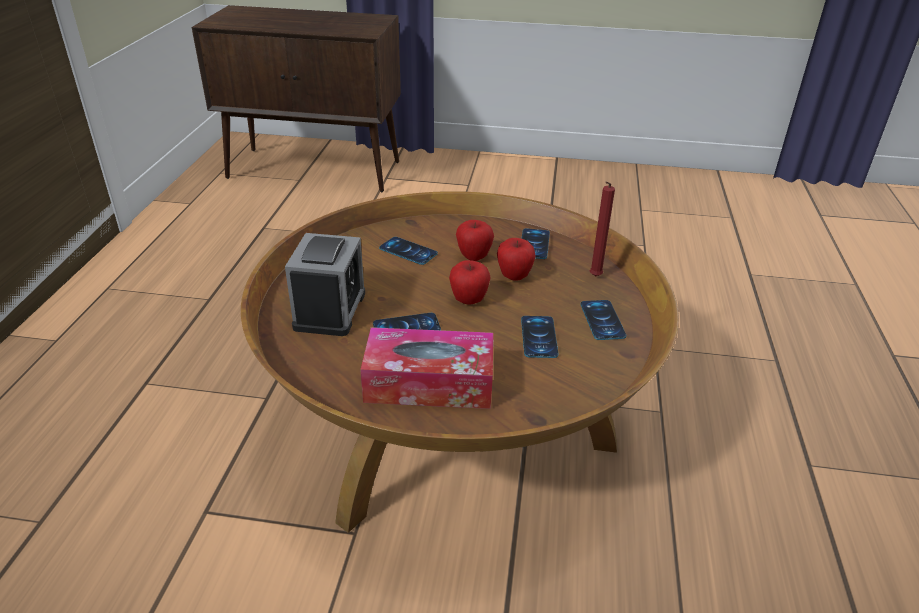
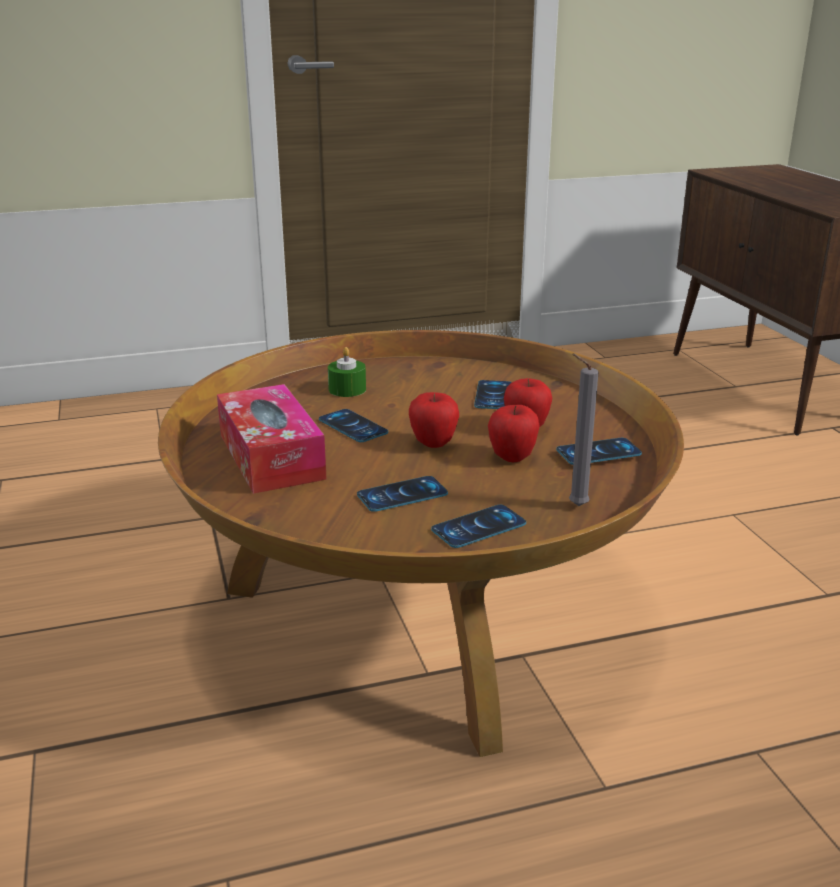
camera: 65 degrees right, 10 degrees down
alarm clock [285,233,365,336] -> green candle [328,347,366,397]
red candle [590,181,615,276] -> grey candle [569,353,599,506]

